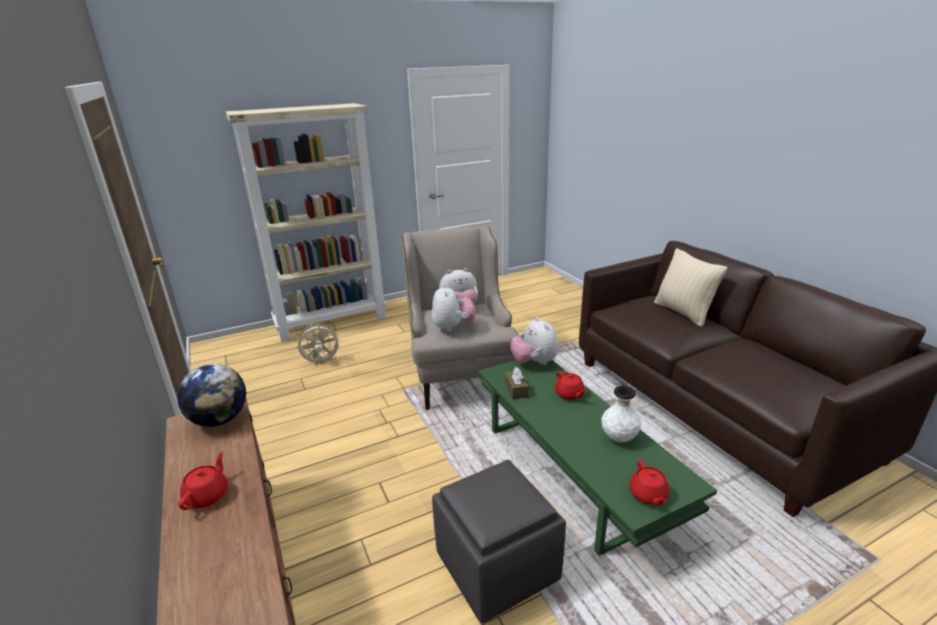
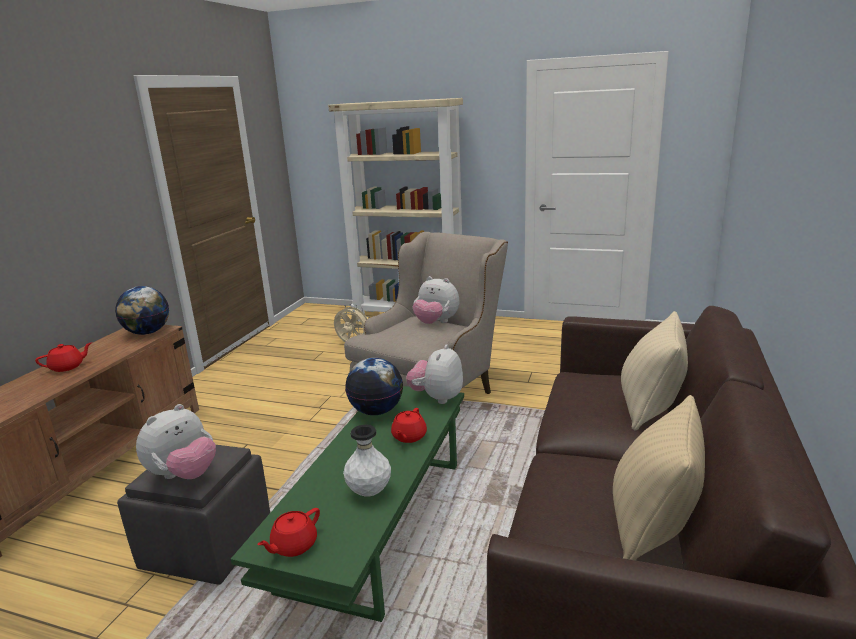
camera: 45 degrees right, 5 degrees down
plush toy [432,284,475,332] -> plush toy moved to [136,404,216,479]
brown tissue box [505,367,529,399] -> globe [345,358,403,415]
none -> beige pillow [613,395,705,560]

